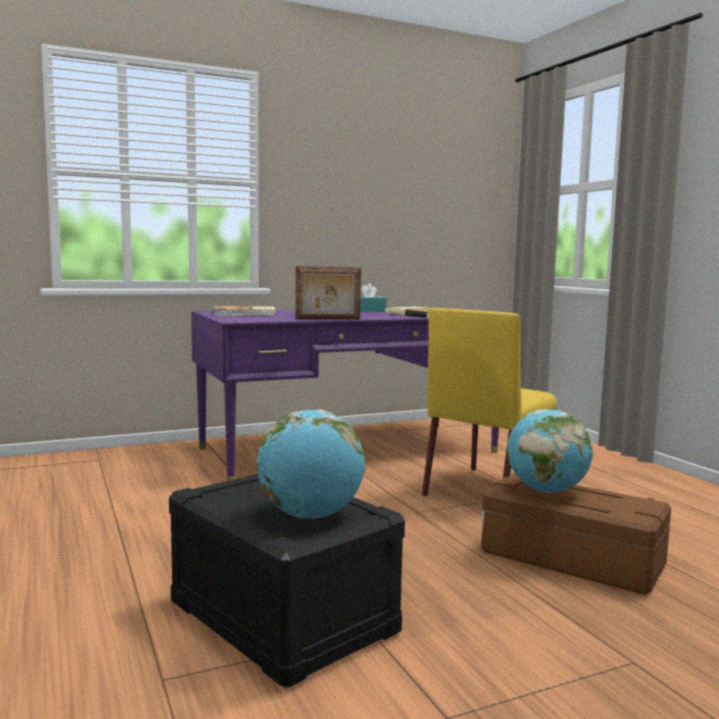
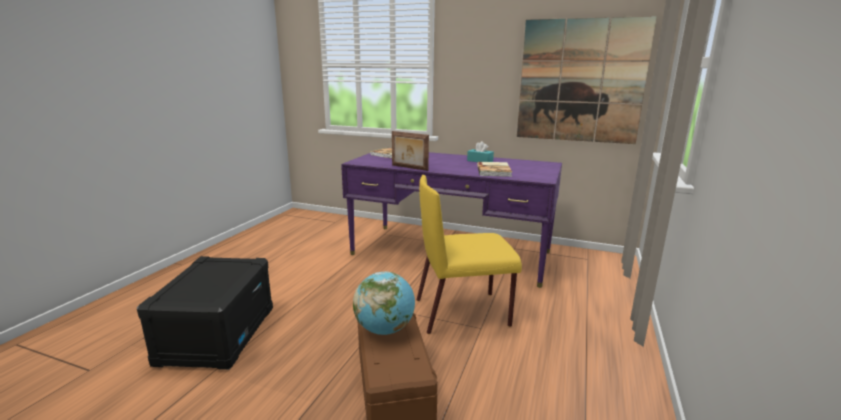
camera: 45 degrees right, 10 degrees up
globe [256,409,365,519] -> none
none -> picture [517,16,657,144]

